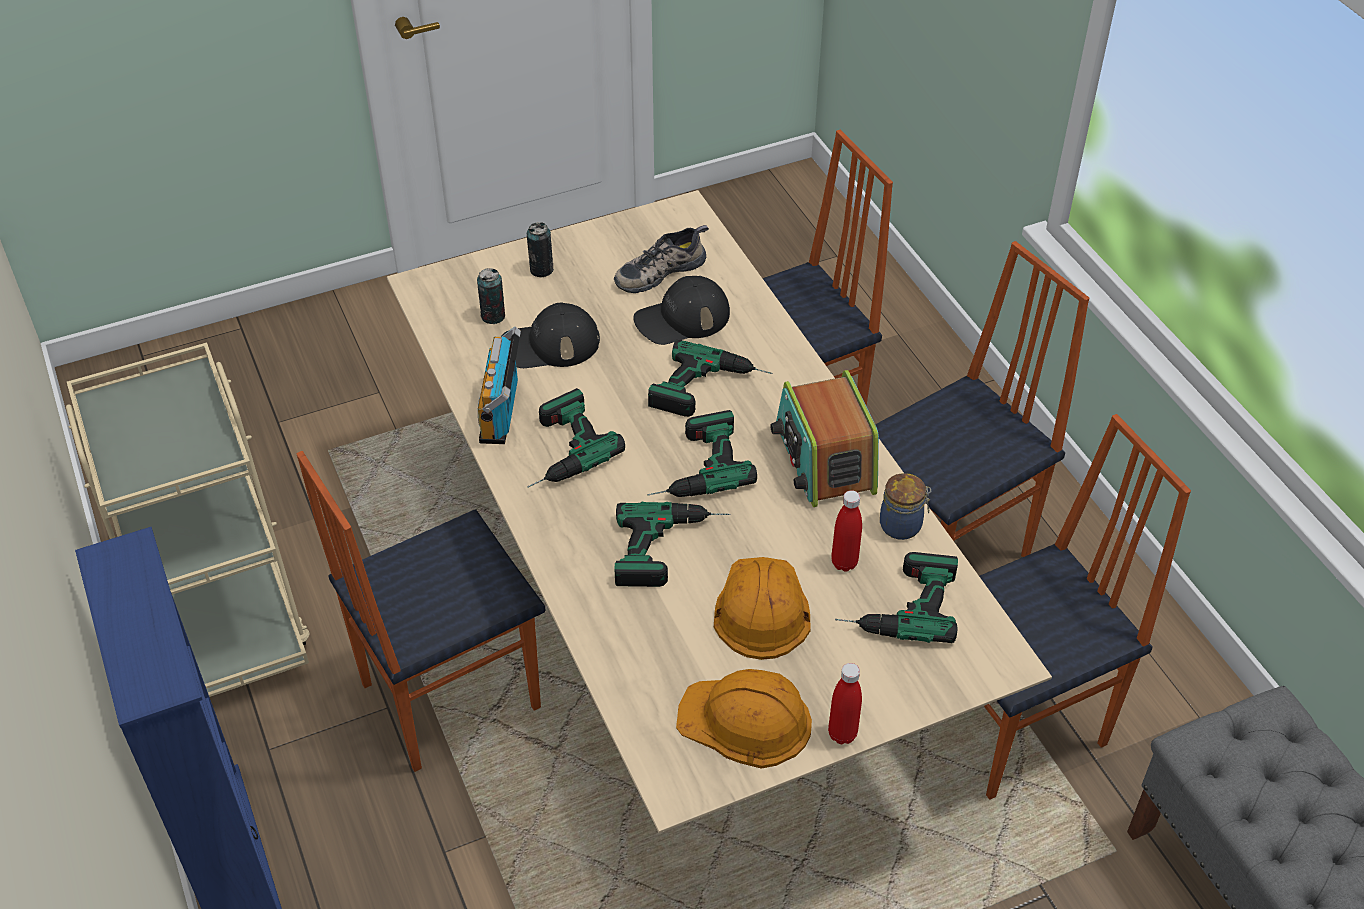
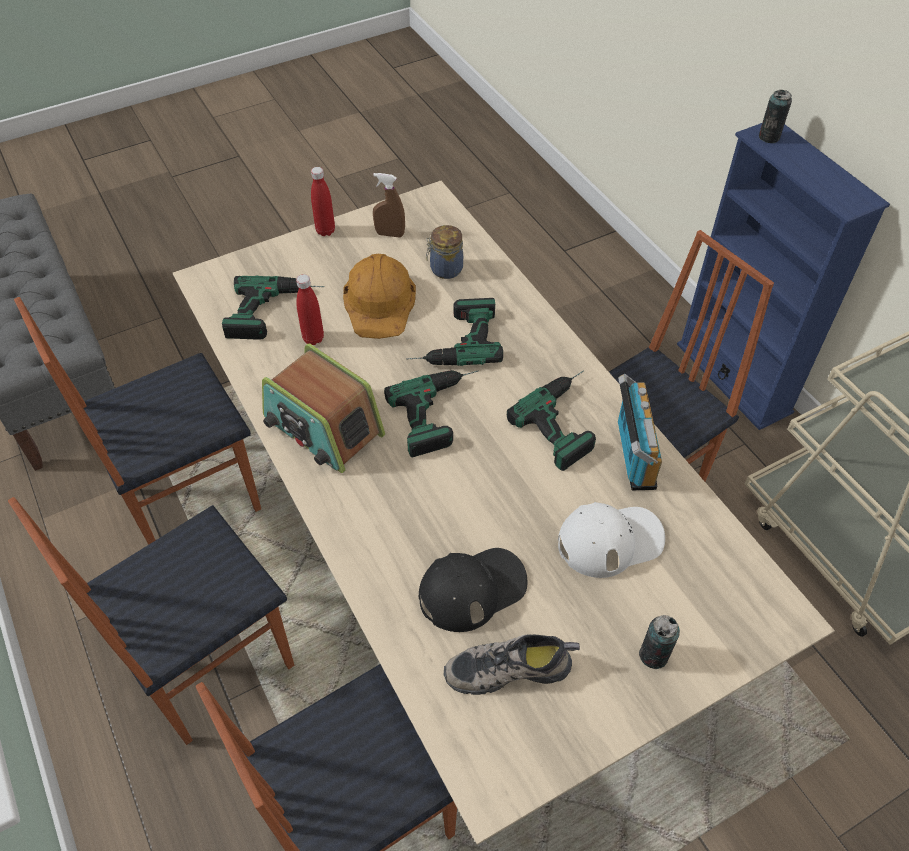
camera: 175 degrees right, 5 degrees up
can [477,268,505,324] -> can moved to [759,90,792,143]
black cap [501,303,600,368] -> white cap [558,502,665,578]
shoe [614,225,709,293] -> shoe turned 150 degrees counterclockwise [444,635,580,695]
power drill [648,340,773,417] -> none
orange hard hat [676,669,812,768] -> brown spray bottle [373,173,405,238]
radio [770,370,879,507] -> radio turned 150 degrees clockwise [262,344,385,473]
jar [880,473,931,540] -> jar moved to [426,225,463,279]

